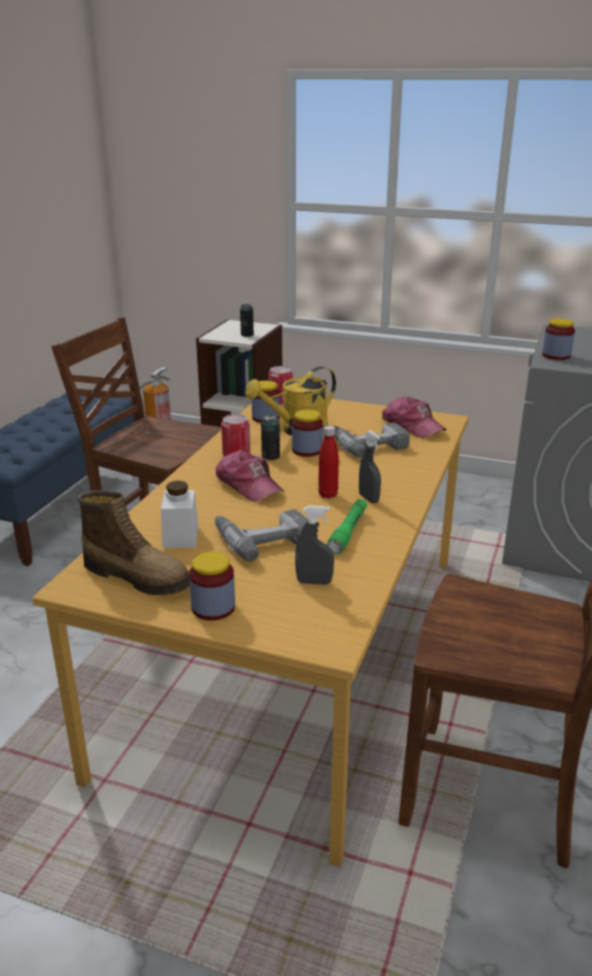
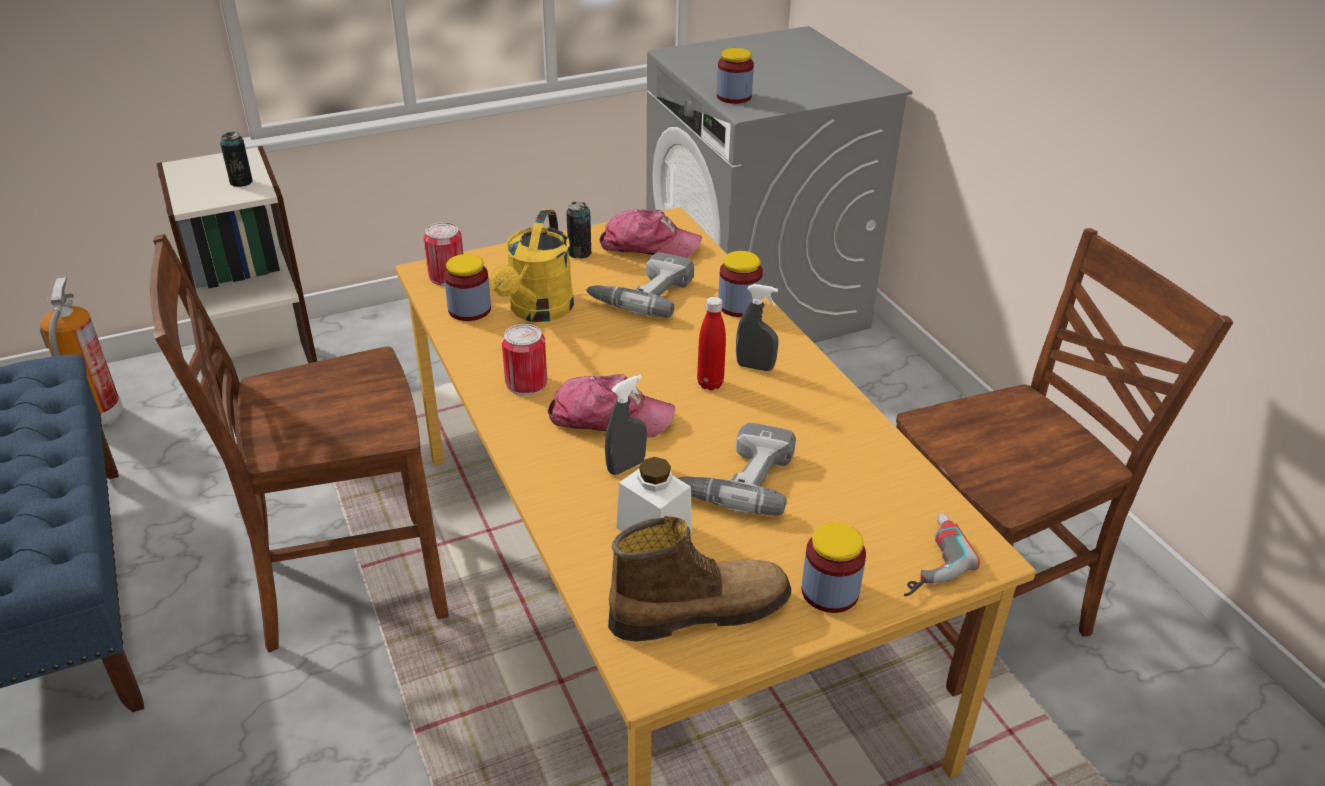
camera: 45 degrees left, 10 degrees up
can [261,415,280,460] -> can moved to [566,202,592,259]
jar [292,410,323,457] -> jar moved to [718,251,763,317]
grey spray bottle [295,506,334,585] -> grey spray bottle moved to [605,375,647,475]
green flashlight [327,499,367,554] -> none
none -> power drill [904,513,980,596]

